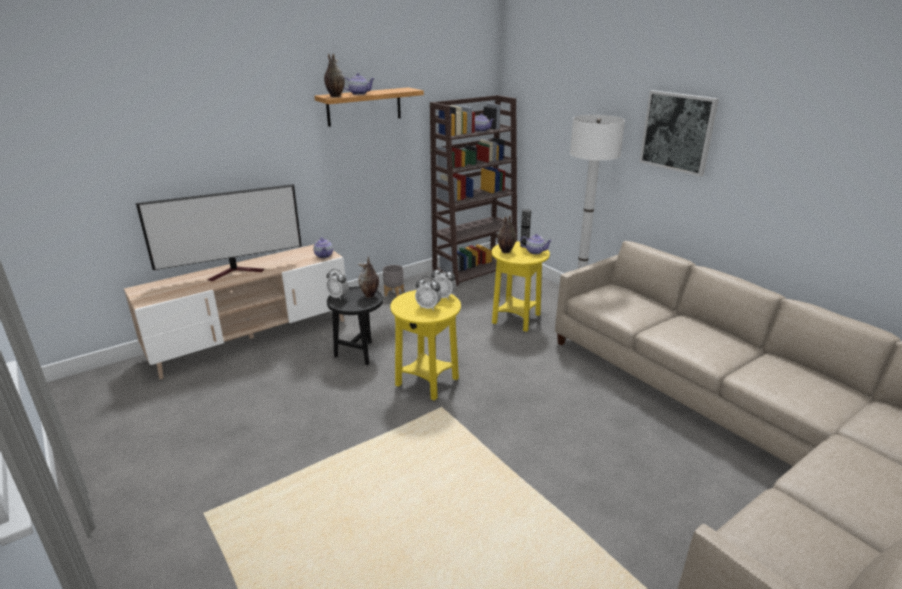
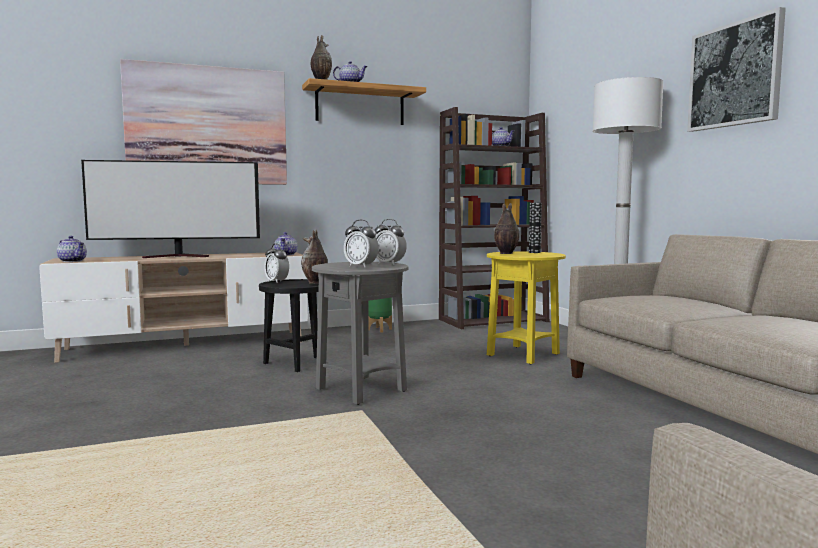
camera: 15 degrees right, 20 degrees down
grey planter [383,265,404,297] -> green planter [368,298,392,333]
yellow side table [390,290,461,401] -> grey side table [312,262,408,405]
teapot [520,234,552,254] -> teapot moved to [57,236,87,262]
none -> picture [120,59,287,185]

